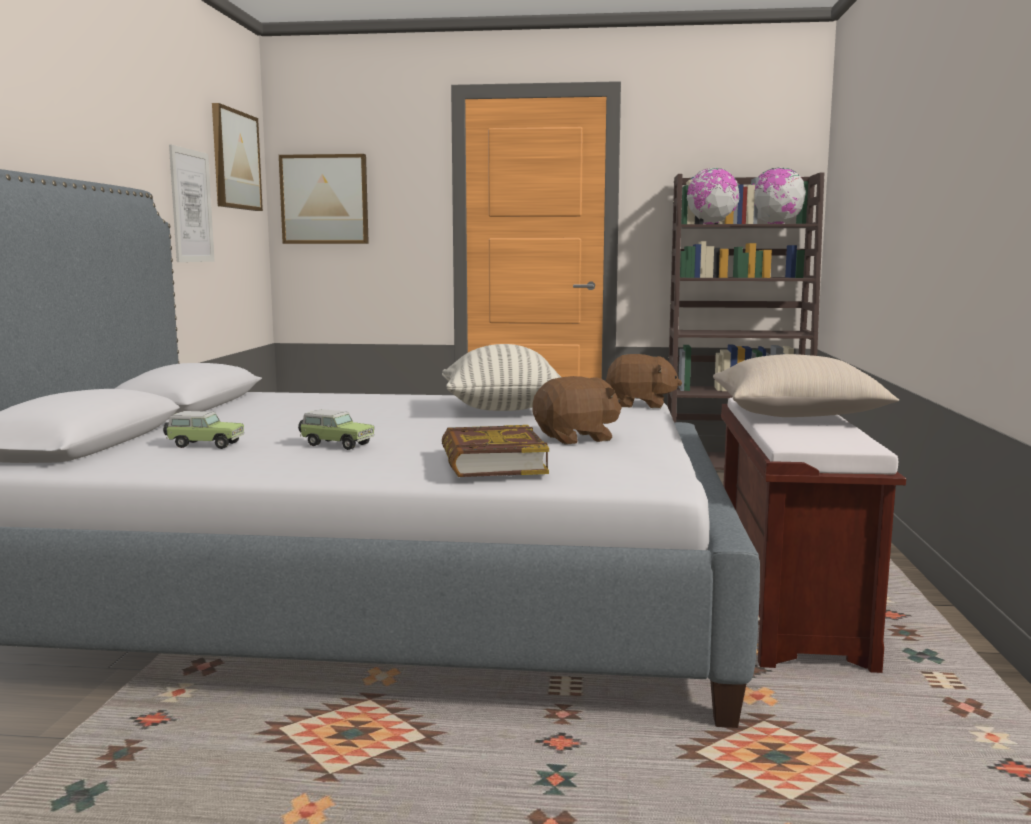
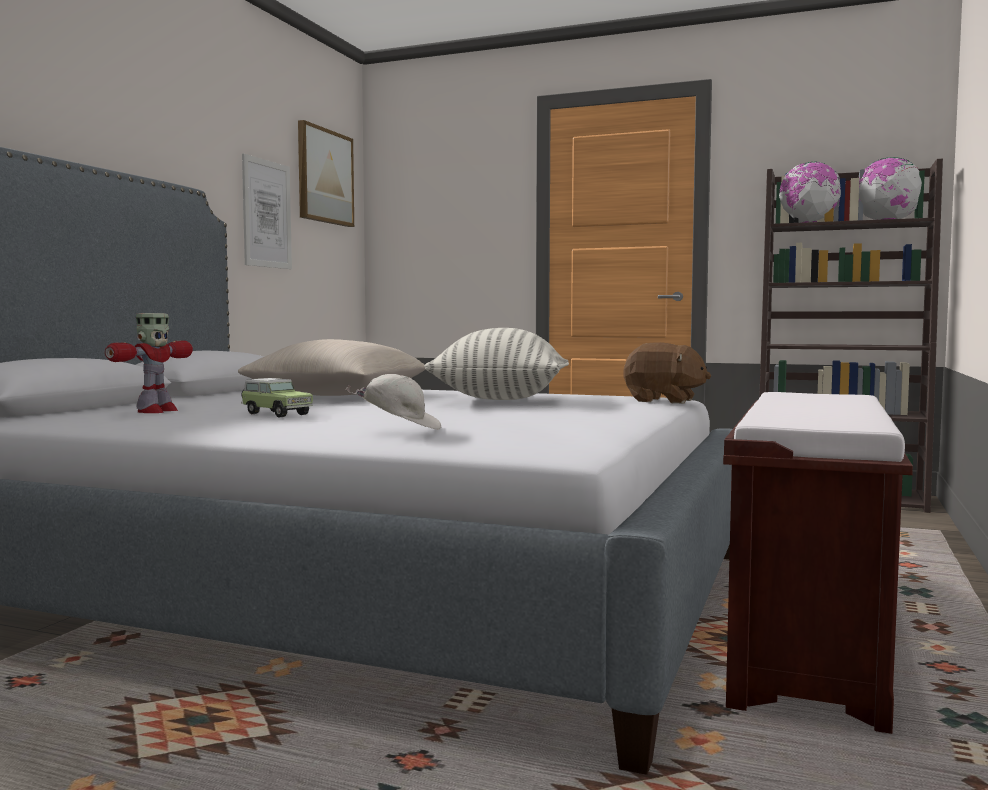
camera: 15 degrees right, 5 degrees down
toy car [163,411,244,449] -> toy robot [105,313,193,413]
picture [279,154,369,244] -> none
book [442,425,549,477] -> white cap [345,374,441,430]
brown plush toy [533,376,622,444] -> none
beige pillow [713,354,899,417] -> beige pillow moved to [238,339,426,396]

